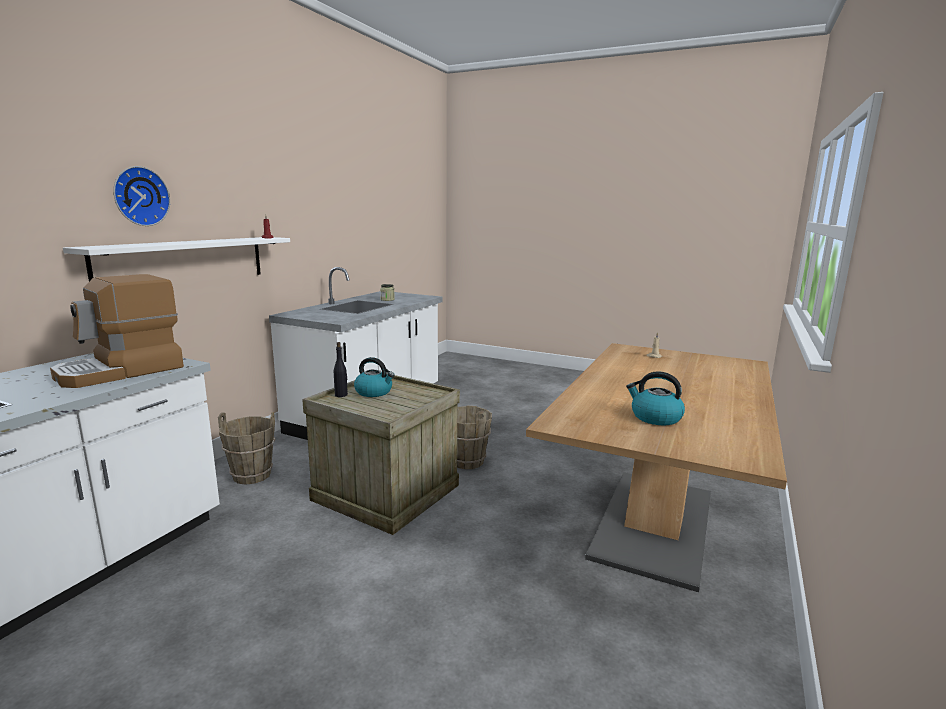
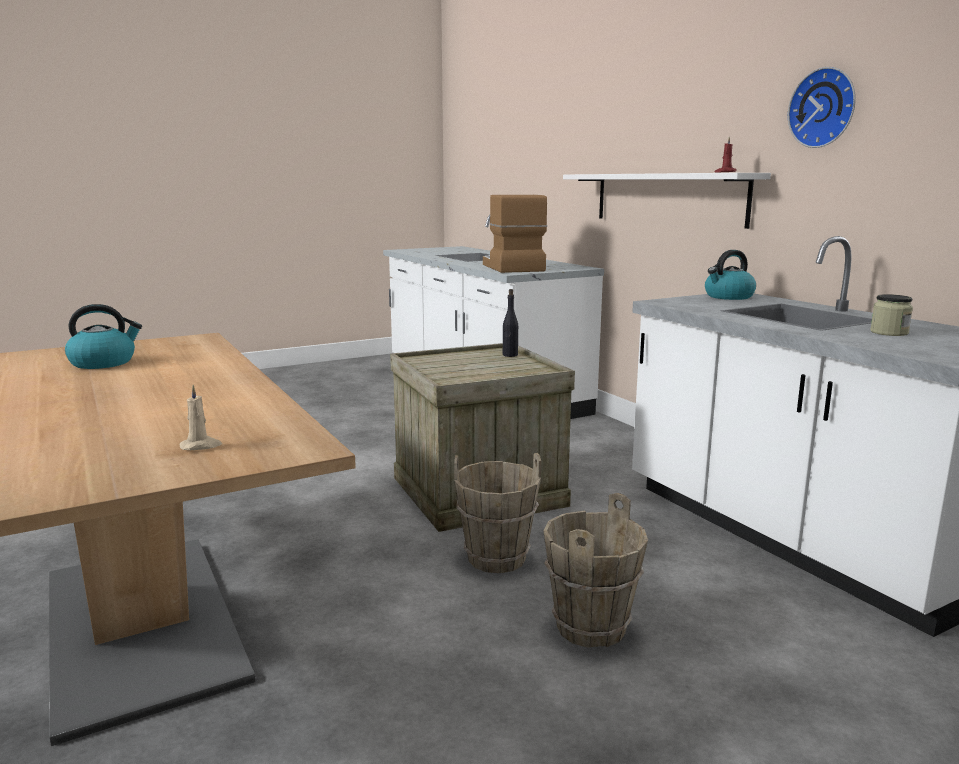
camera: 125 degrees right, 0 degrees up
wall clock [113,166,170,226] -> wall clock moved to [788,67,856,148]
brown bucket [218,412,275,485] -> brown bucket moved to [543,493,648,648]
kettle [354,357,395,397] -> kettle moved to [705,250,756,300]

